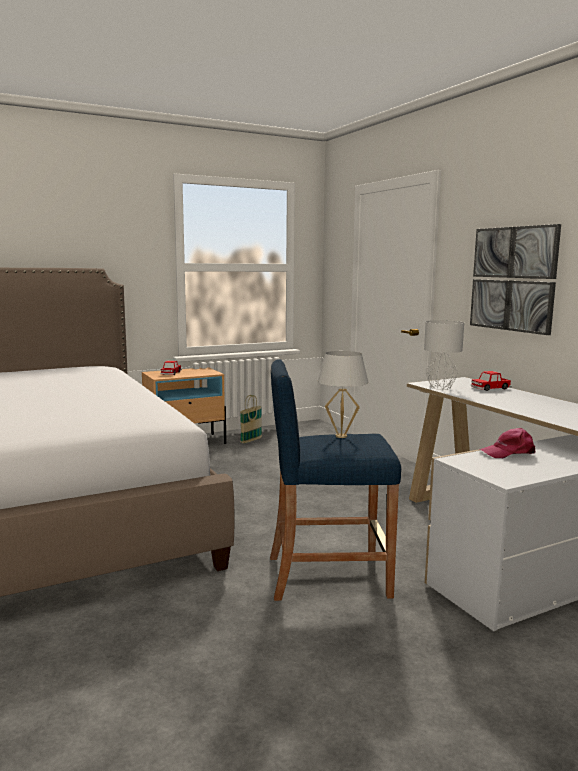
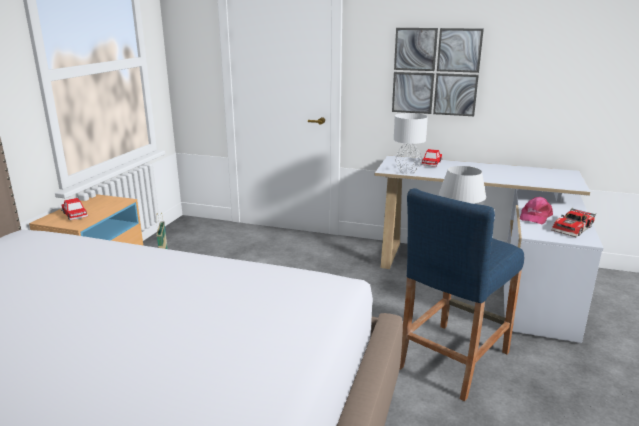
camera: 45 degrees left, 10 degrees up
none -> toy car [551,208,596,237]

